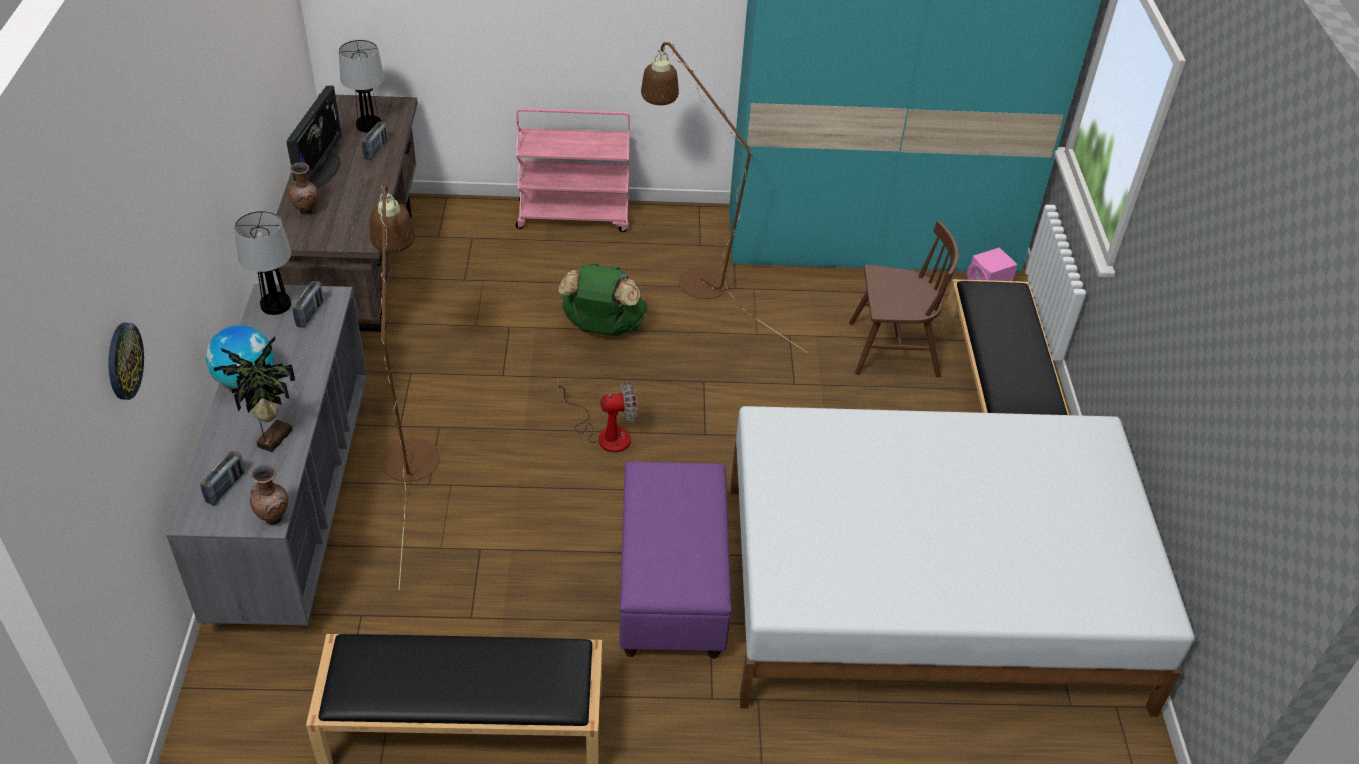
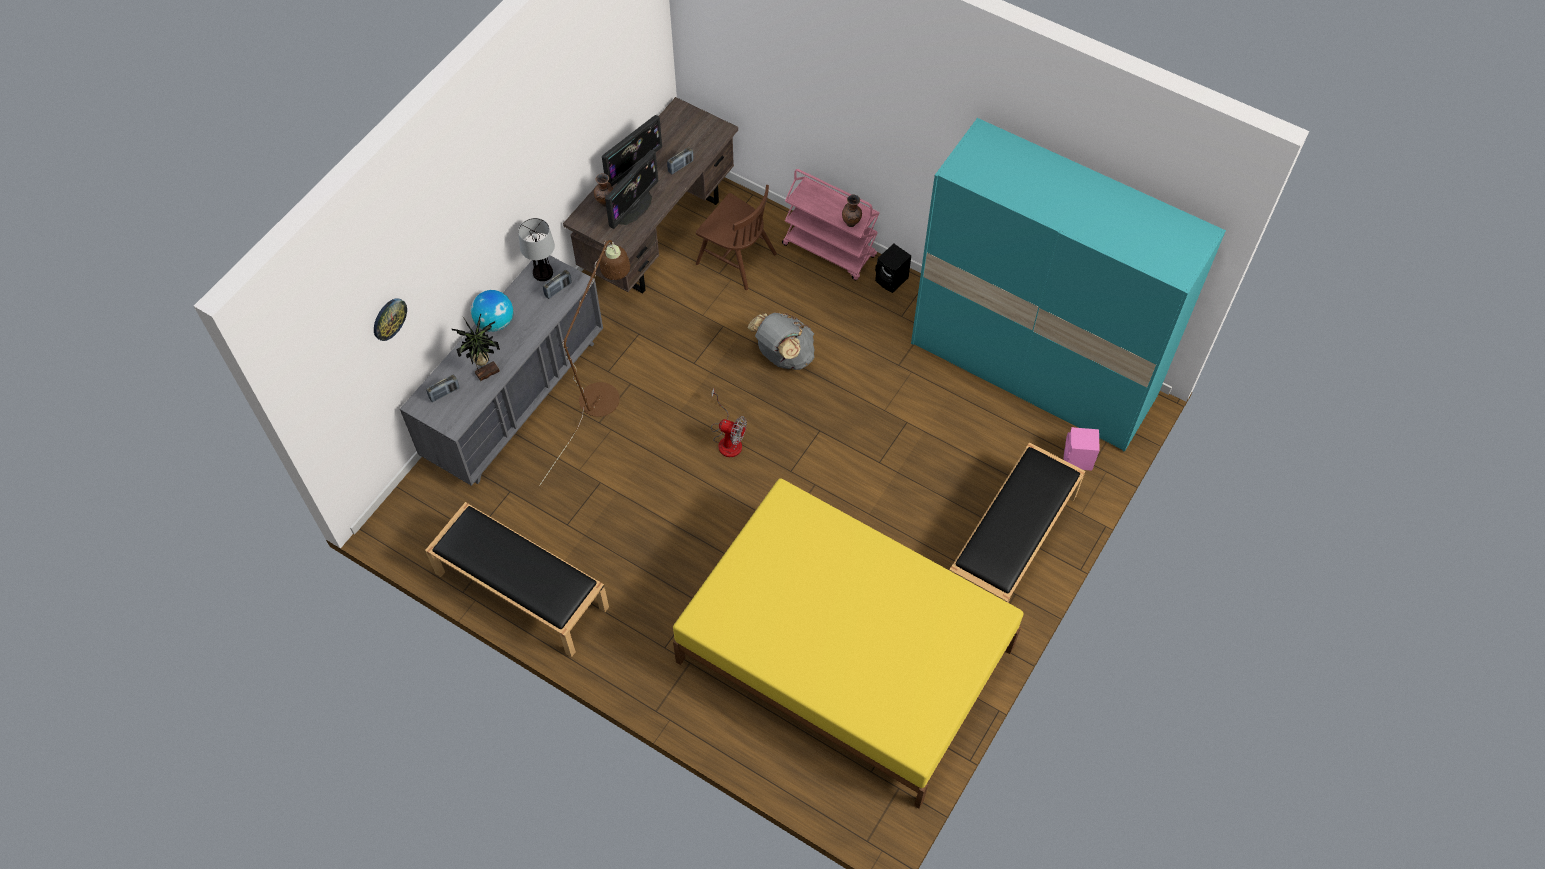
camera: 35 degrees right, 15 degrees up
brown vase [250,464,288,525] -> brown vase moved to [842,195,862,227]
table lamp [339,40,384,132] -> none
green backpack [559,263,648,336] -> grey backpack [748,312,814,370]
purple ottoman [620,461,732,659] -> none
brown floor lamp [641,42,808,353] -> none
white bed [730,406,1195,717] -> yellow bed [673,479,1023,809]
brown chair [849,221,959,377] -> brown chair moved to [696,185,777,290]
none -> monitor [605,150,658,229]
none -> black speaker [875,244,911,293]

